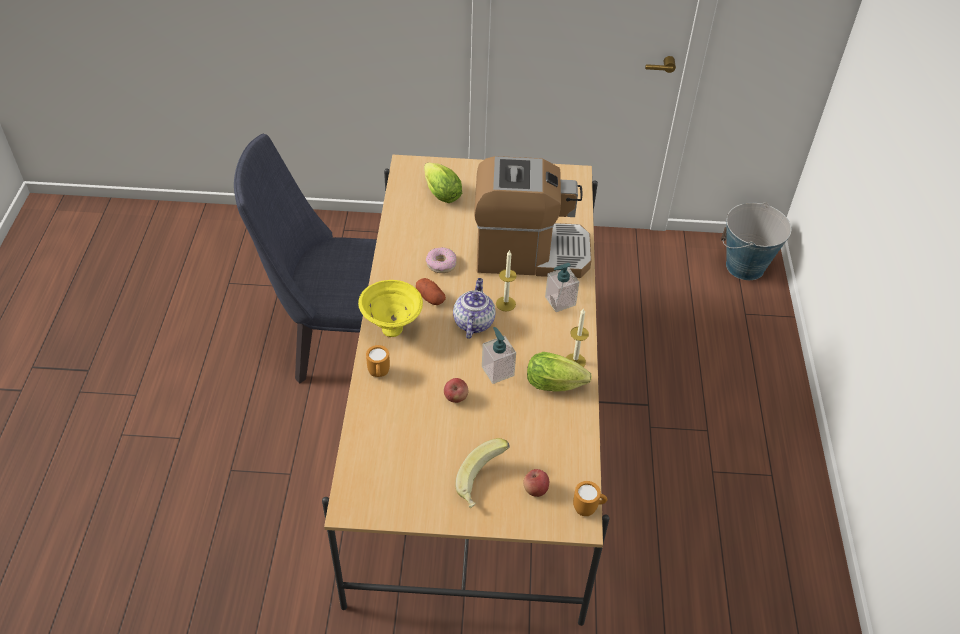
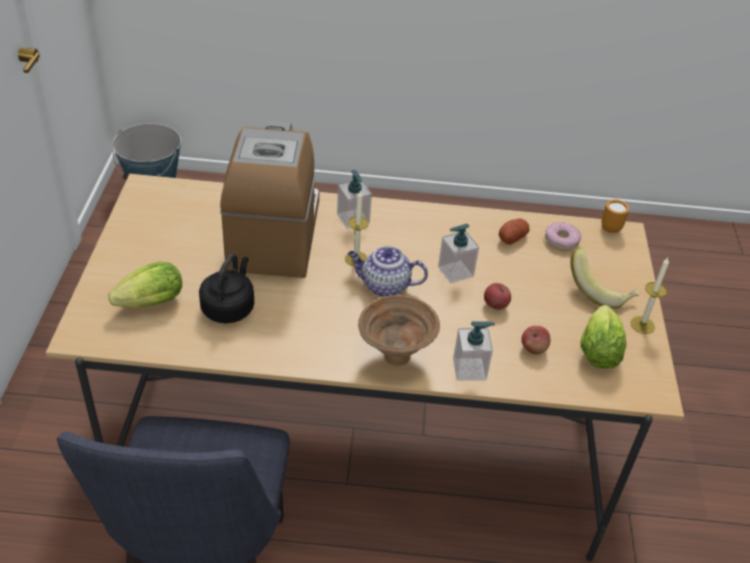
camera: 90 degrees left, 5 degrees down
yellow bowl [358,280,423,337] -> brown bowl [358,295,440,366]
orange mug [366,345,390,377] -> soap dispenser [453,321,495,381]
potato [416,278,446,305] -> potato moved to [499,218,530,244]
donut [426,247,457,273] -> donut moved to [545,222,581,250]
apple [523,469,549,497] -> apple moved to [521,326,550,354]
lettuce [527,352,592,391] -> lettuce moved to [580,305,626,369]
candle [566,308,589,367] -> candle moved to [631,258,669,334]
none -> black kettle [199,254,254,323]

